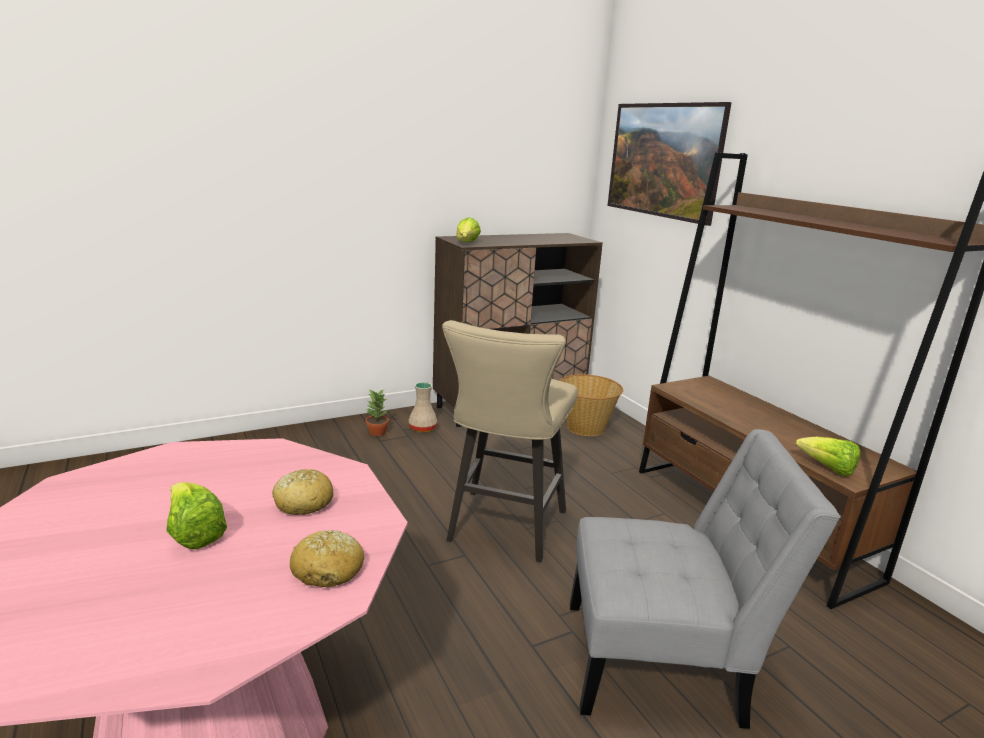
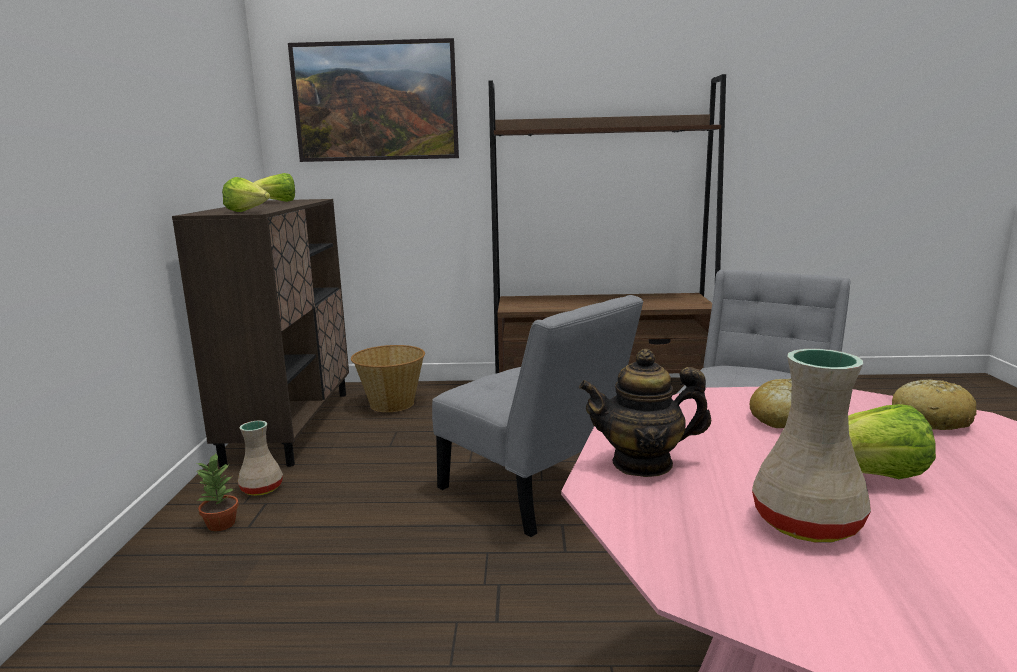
camera: 60 degrees left, 5 degrees down
beige stool [442,320,578,563] -> grey chair [432,295,644,537]
lettuce [796,437,860,477] -> lettuce moved to [253,173,295,202]
none -> teapot [579,349,711,477]
none -> beige vase [752,349,871,543]

